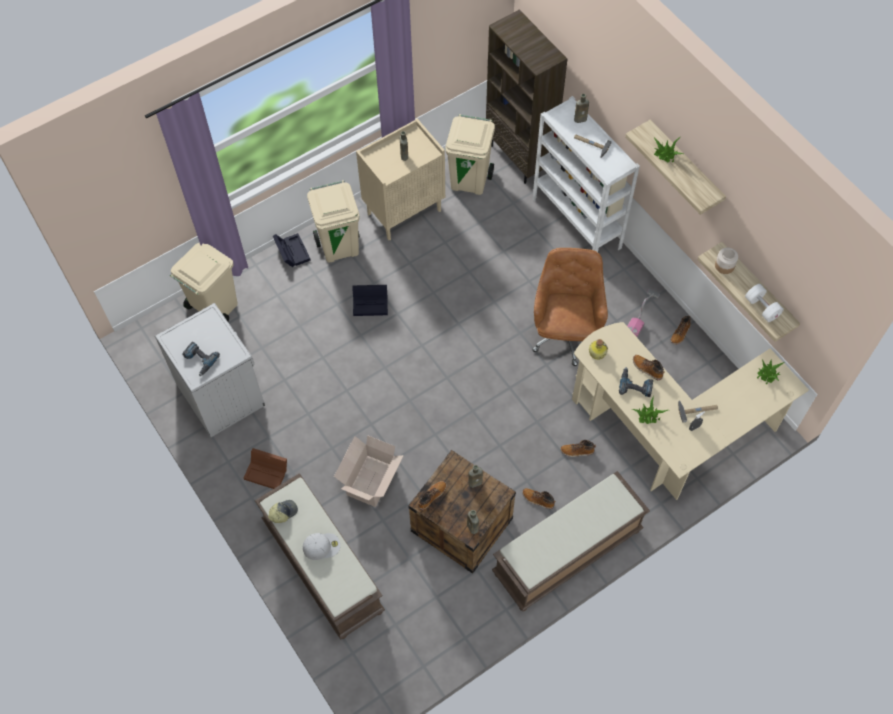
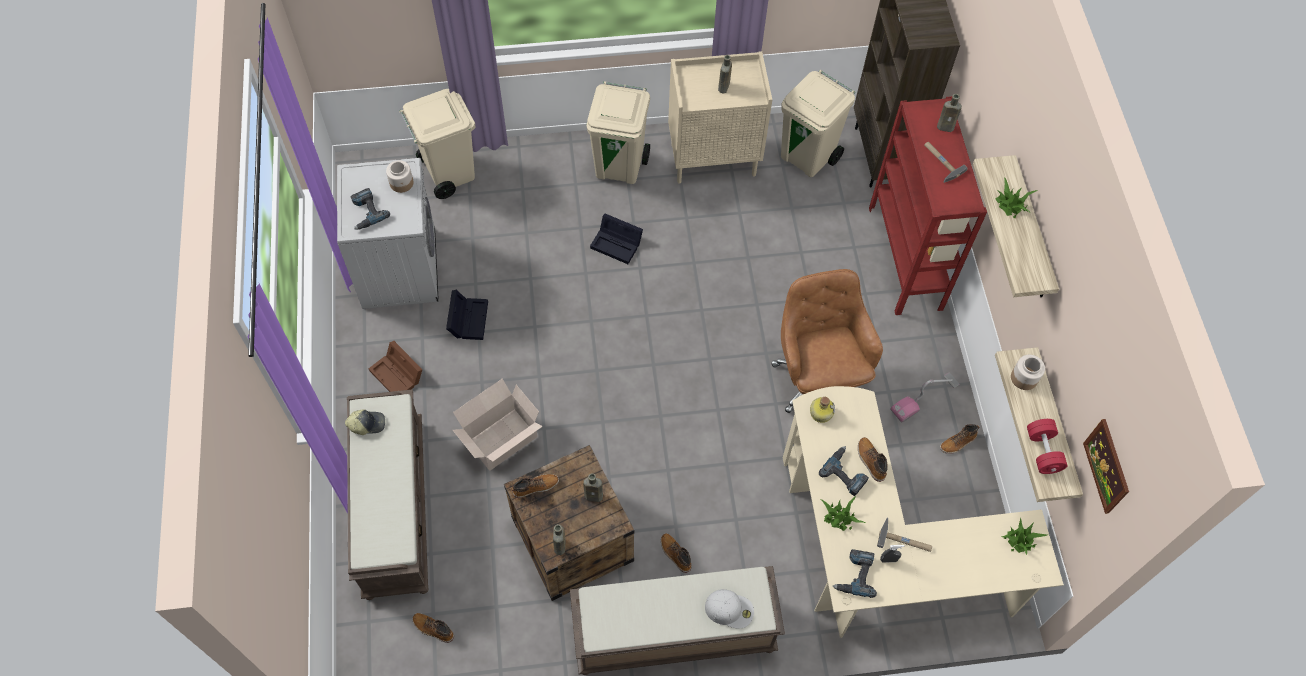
camera: 25 degrees right, 0 degrees up
black storage box [273,233,311,267] -> black storage box moved to [446,290,488,340]
white cap [303,533,340,560] -> white cap moved to [705,589,754,628]
brown office chair [532,248,608,366] -> brown office chair turned 45 degrees counterclockwise [771,269,883,413]
white bookcase [533,96,640,252] -> red bookcase [869,96,987,315]
boot [560,440,596,457] -> boot moved to [412,613,454,643]
white dumbbell [745,284,784,322] -> red dumbbell [1027,419,1067,474]
none -> jar [386,160,414,193]
none -> power drill [832,549,877,598]
none -> picture [1083,419,1129,514]

